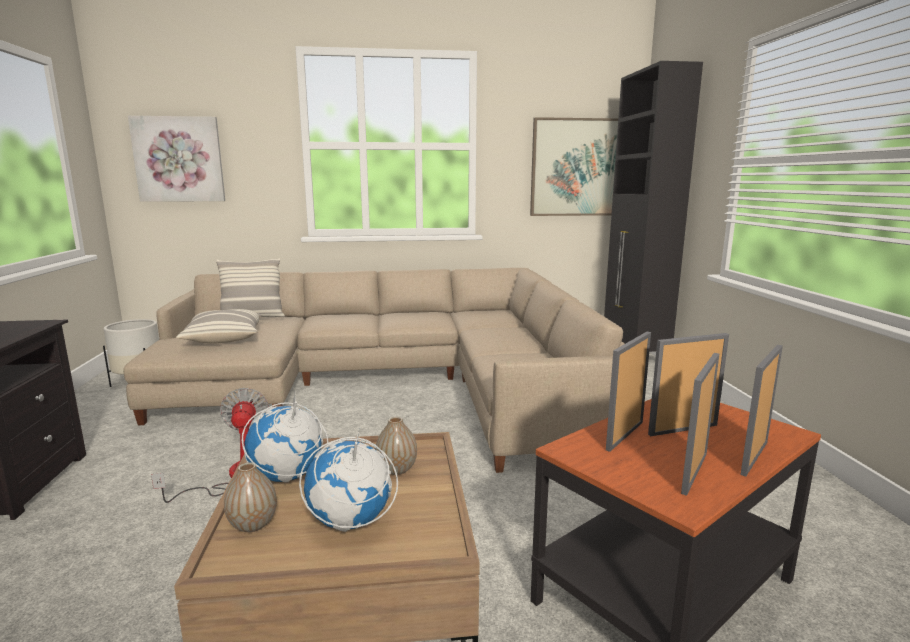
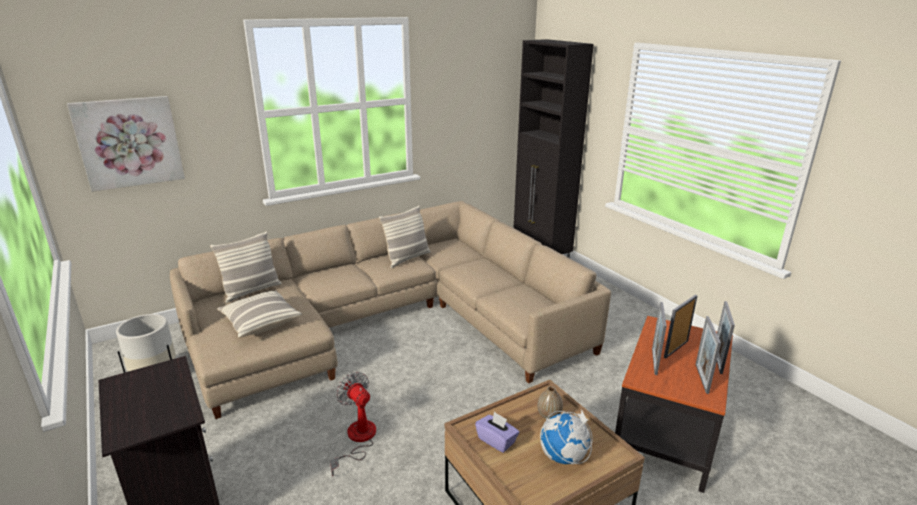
camera: 25 degrees left, 10 degrees up
vase [224,462,277,532] -> none
globe [242,394,329,483] -> purple tissue box [475,411,519,453]
picture [530,117,618,216] -> none
none -> pillow [379,206,431,268]

